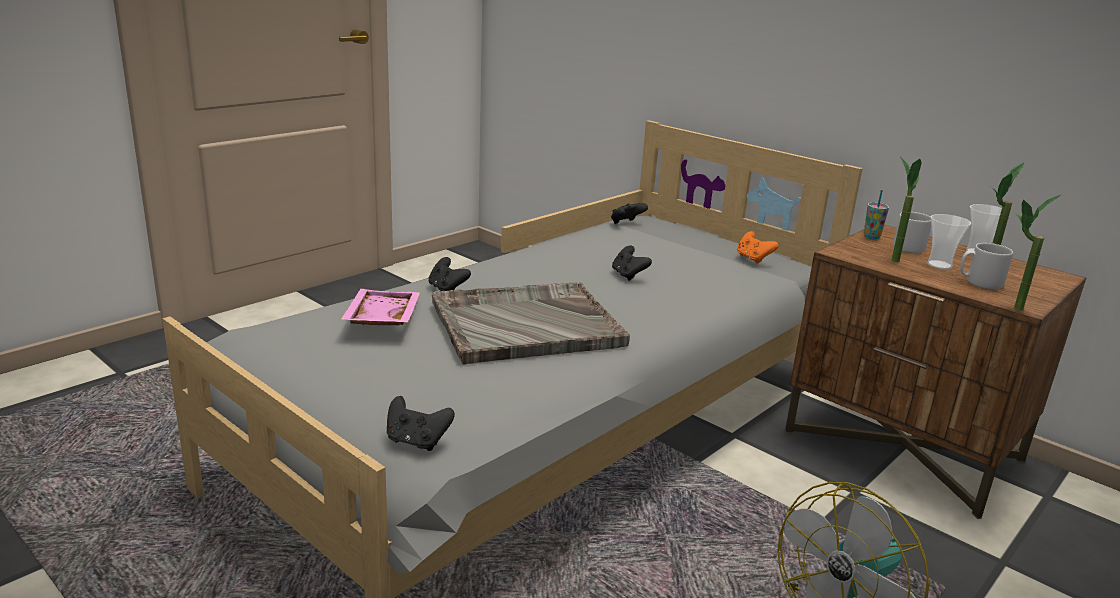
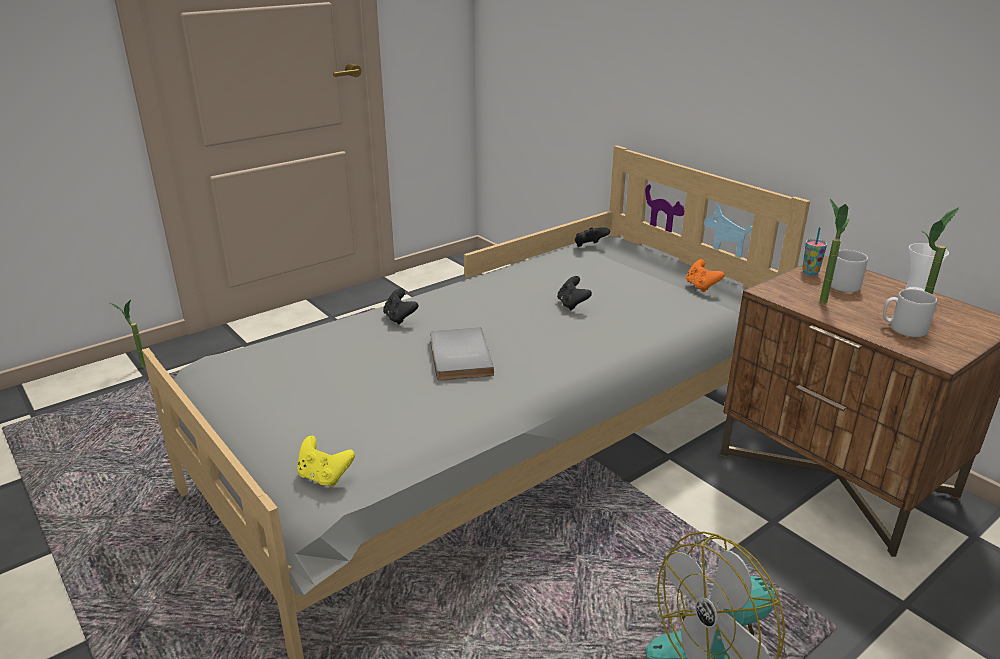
camera: 10 degrees right, 5 degrees up
pink tray [340,289,420,325] -> none
black game controller [387,396,455,451] -> yellow game controller [297,436,355,487]
grey tray [432,282,630,365] -> grey book [430,328,494,381]
cup [927,214,971,269] -> none
potted plant [1014,194,1062,311] -> potted plant moved to [110,300,146,368]

